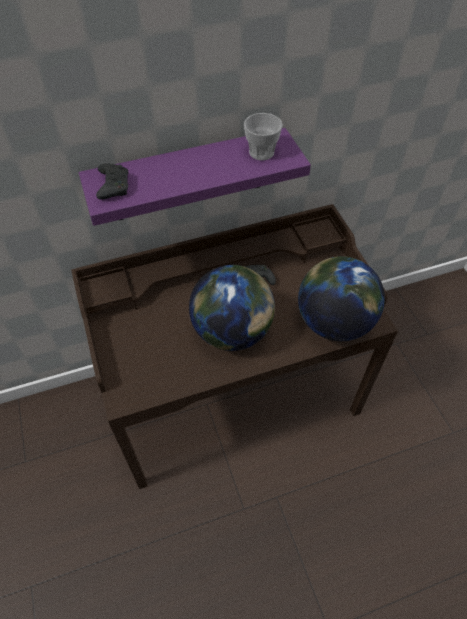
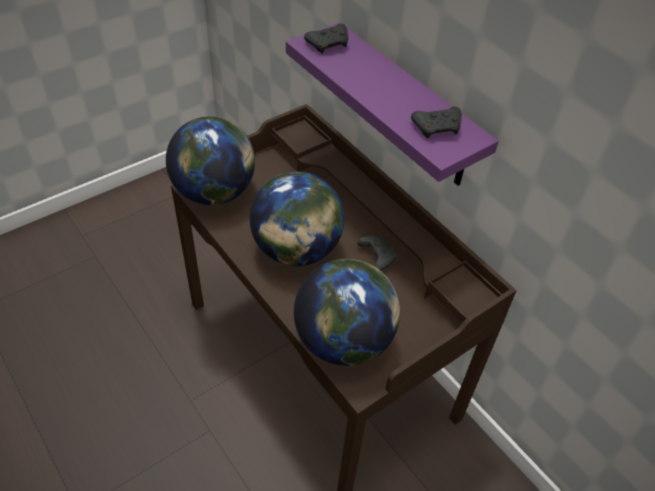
camera: 70 degrees right, 5 degrees down
cup [244,113,283,160] -> black game controller [411,106,462,138]
none -> globe [166,117,255,205]

